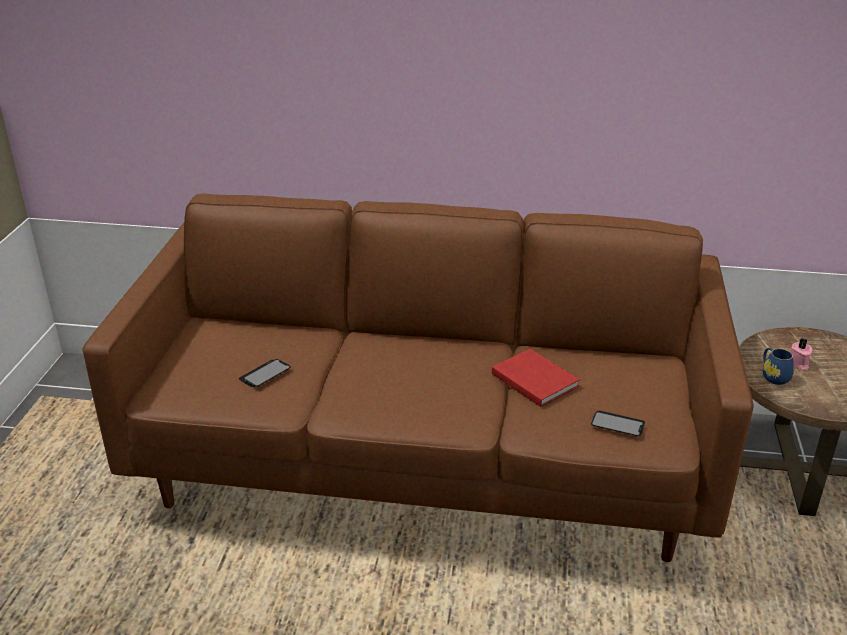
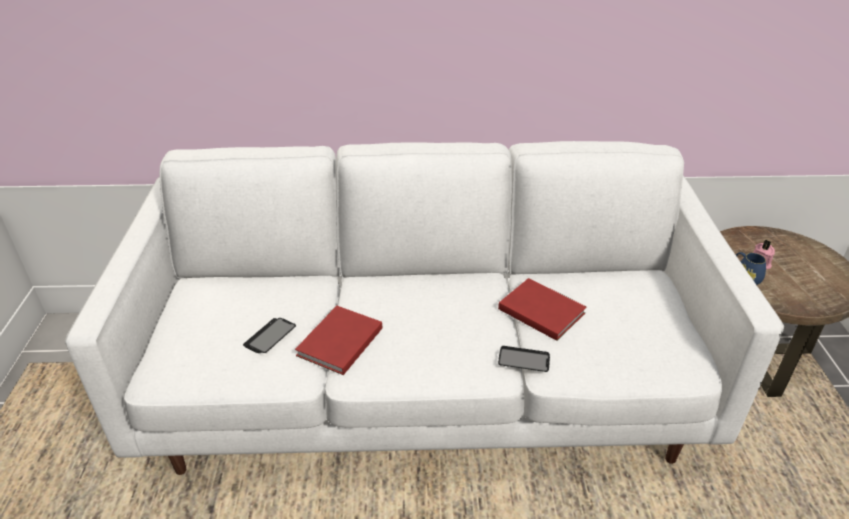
camera: 10 degrees left, 5 degrees up
brown sofa [83,193,754,562] -> white sofa [65,141,784,475]
phone [591,411,645,436] -> phone moved to [498,346,550,372]
none -> red book [295,306,382,375]

